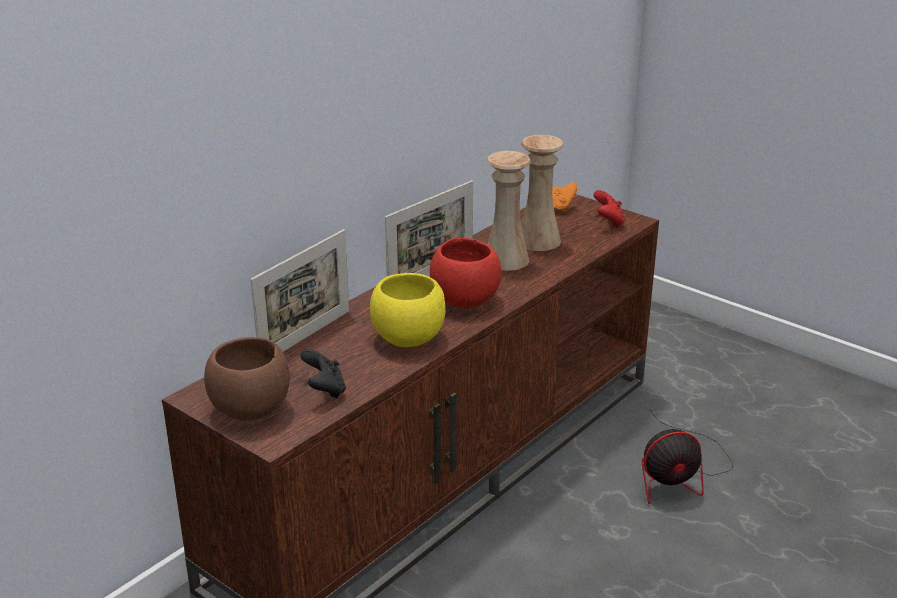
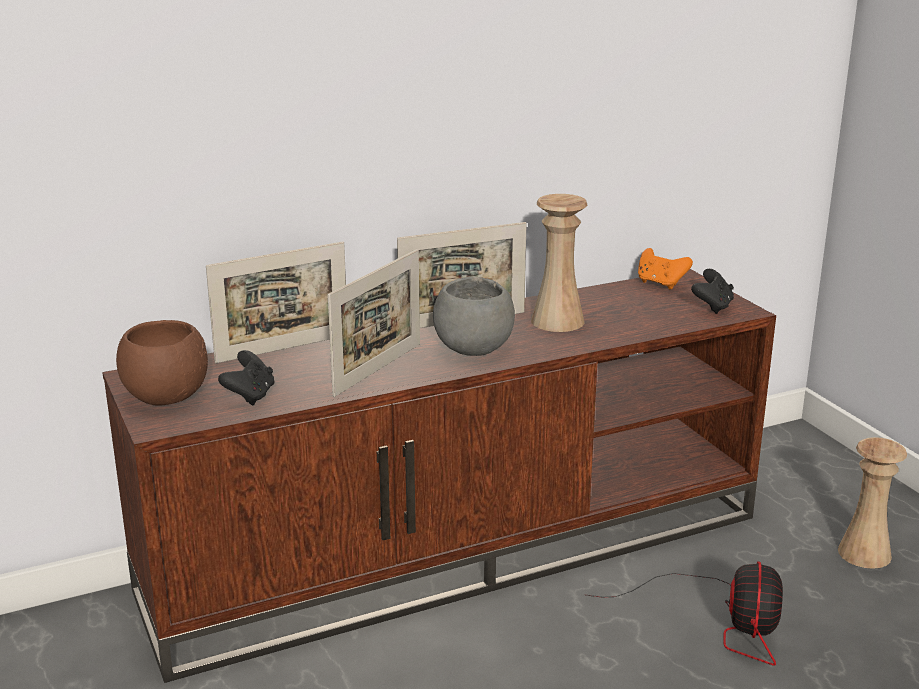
camera: 25 degrees right, 5 degrees down
yellow bowl [370,273,446,347] -> picture frame [328,249,420,397]
red bowl [430,238,502,308] -> grey bowl [433,277,515,356]
beige vase [521,135,564,251] -> beige vase moved to [838,437,907,569]
red game controller [593,190,625,228] -> black game controller [691,269,734,314]
fan [642,410,733,504] -> fan turned 90 degrees counterclockwise [586,561,783,666]

